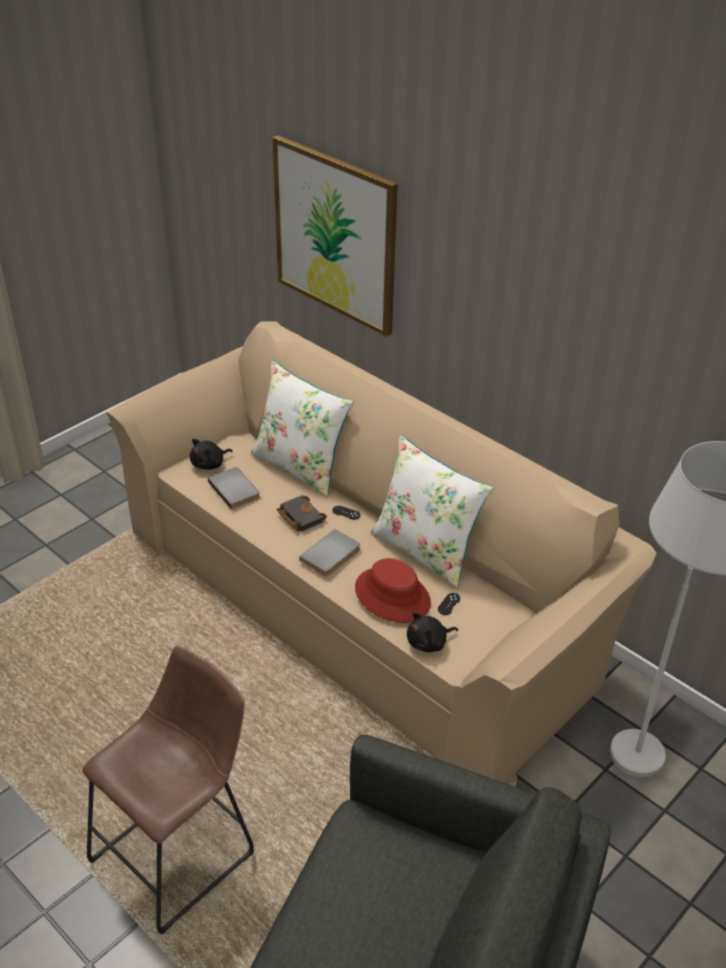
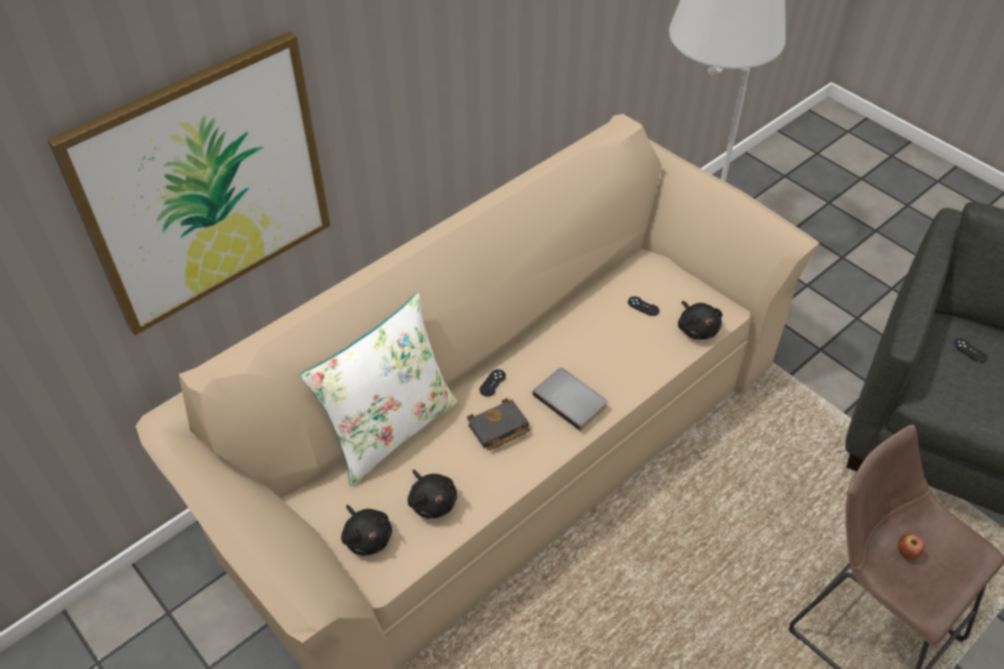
camera: 85 degrees left, 10 degrees up
grey book [208,467,260,509] -> black plush toy [408,469,457,519]
red hat [355,558,431,623] -> none
white pillow [370,435,493,589] -> none
none -> apple [898,533,924,559]
none -> black game controller [954,338,988,363]

